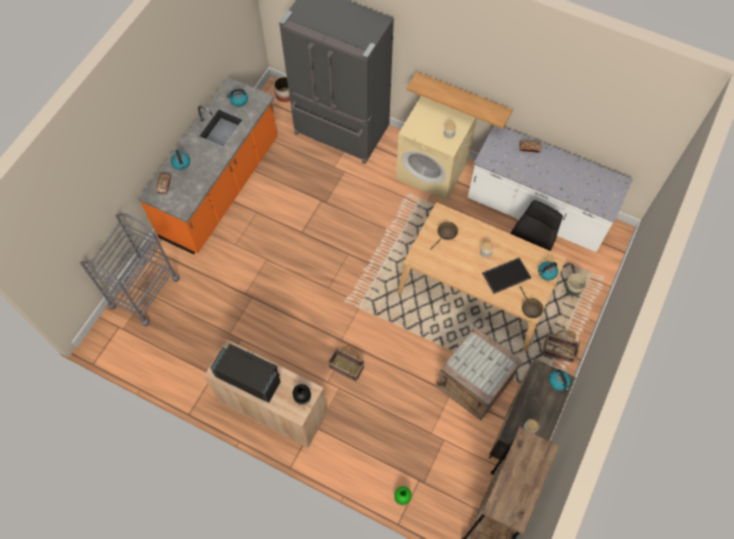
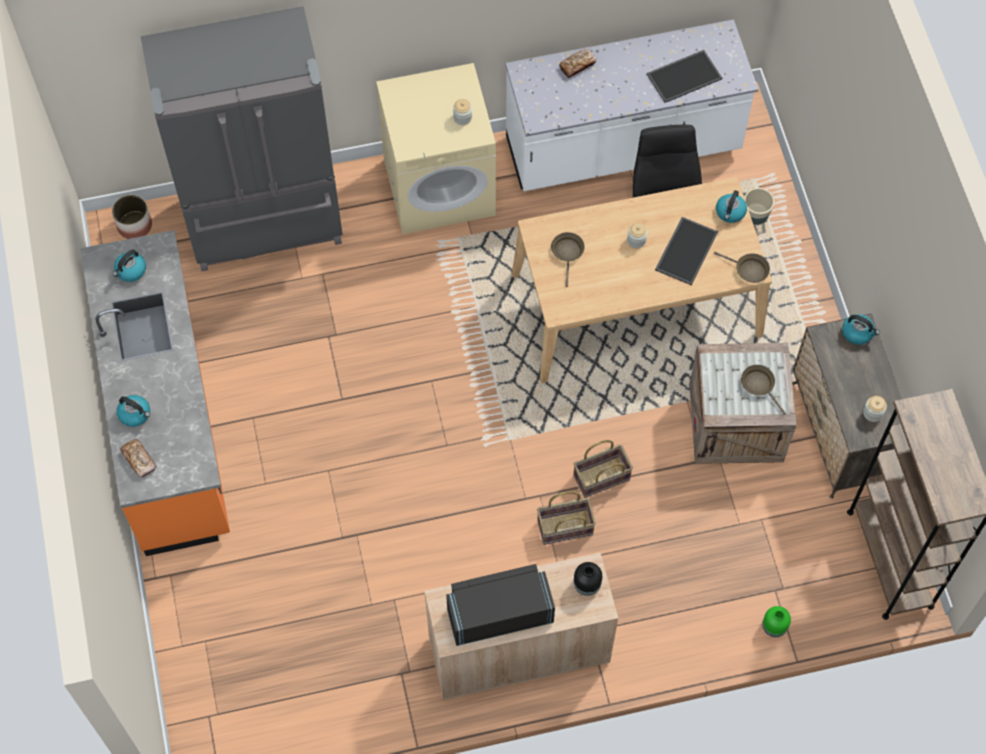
camera: 40 degrees left, 0 degrees up
grey cart [80,213,180,327] -> none
shelf [407,72,513,128] -> none
basket [542,330,580,363] -> basket moved to [573,440,633,498]
none -> tray [647,50,722,103]
none -> brown frying pan [741,365,786,415]

